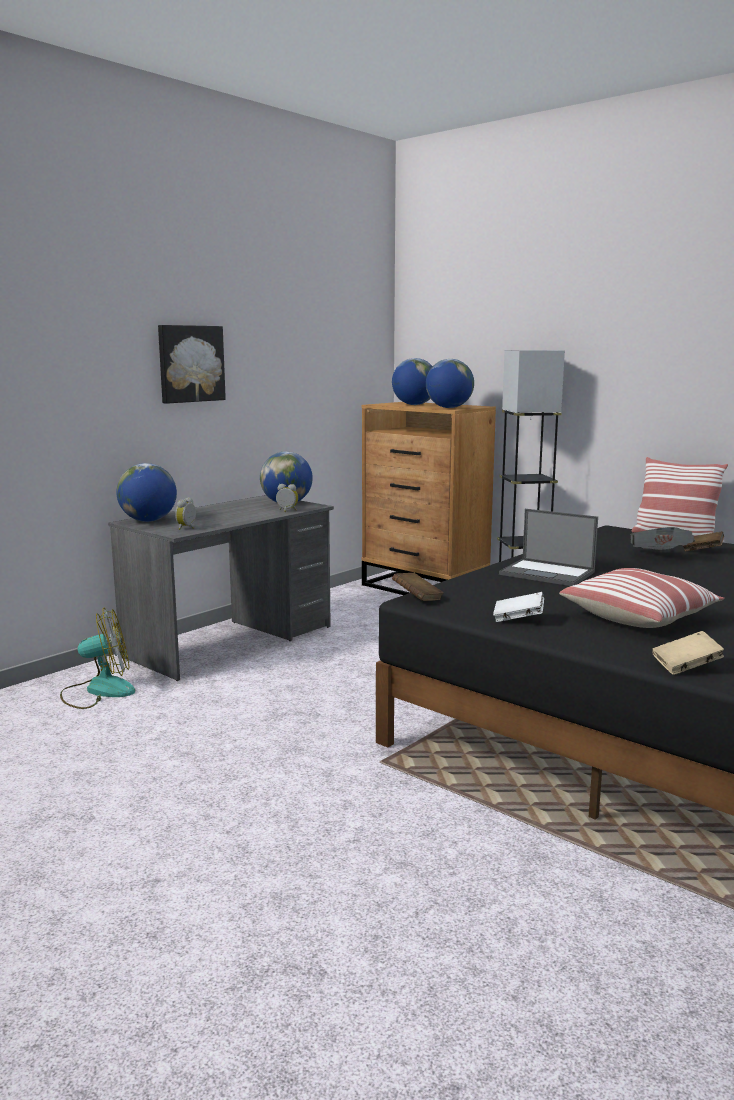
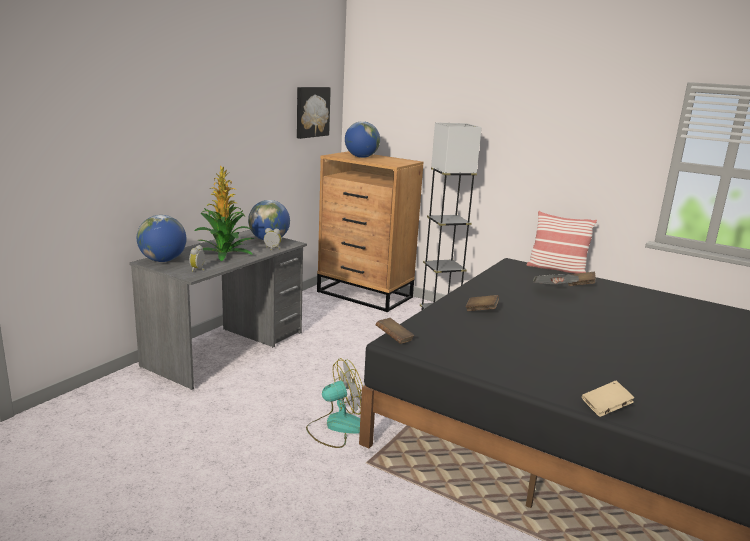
camera: 10 degrees left, 5 degrees up
fan [60,608,135,709] -> fan moved to [306,358,363,448]
picture [158,325,226,404] -> picture moved to [297,87,331,139]
globe [426,359,474,408] -> none
white book [493,592,544,622] -> none
laptop [499,509,598,586] -> brown book [466,295,499,311]
pillow [559,568,724,628] -> none
none -> potted plant [194,165,255,261]

